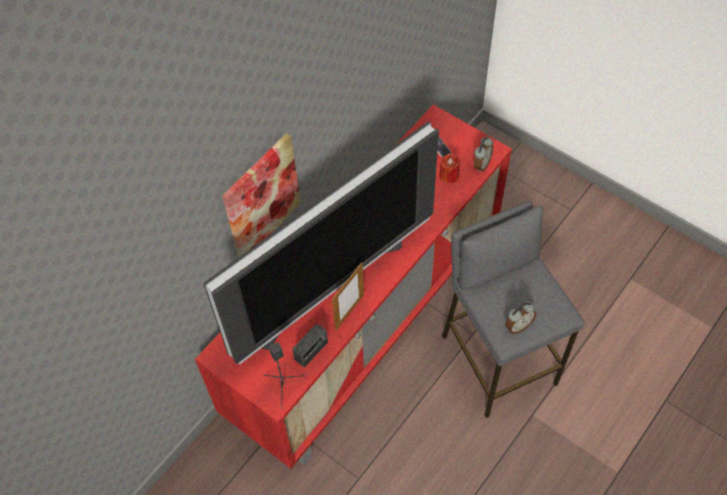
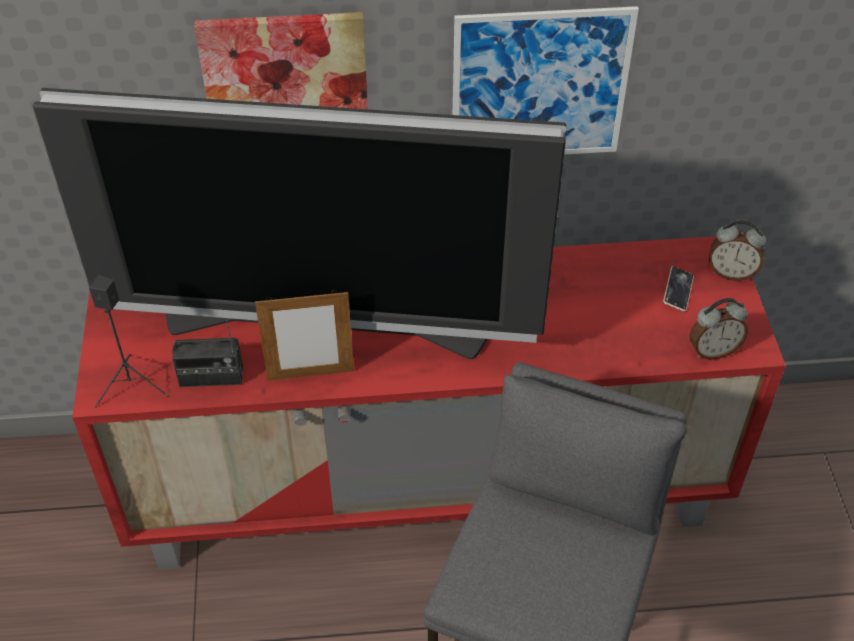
camera: 45 degrees right, 10 degrees down
red candle [440,153,461,183] -> none
alarm clock [505,301,537,334] -> alarm clock moved to [709,220,766,281]
none -> picture [453,6,639,154]

